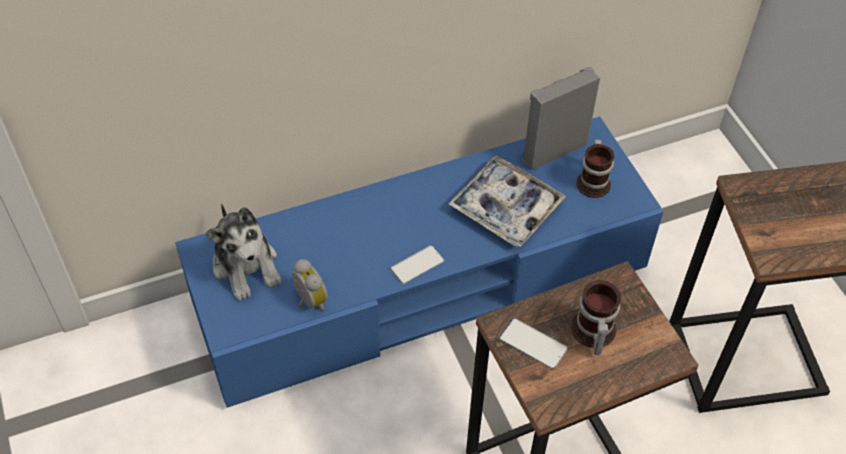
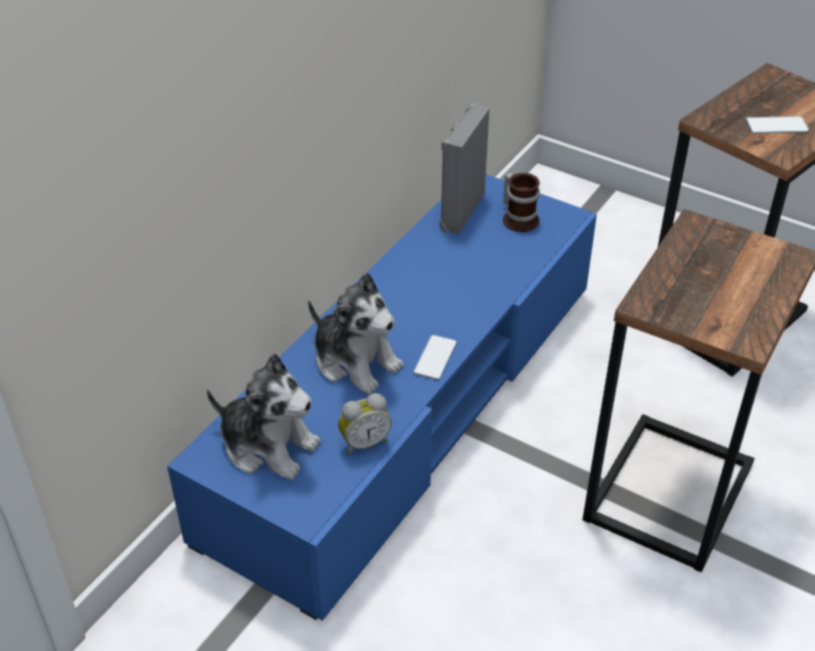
camera: 35 degrees left, 10 degrees down
alarm clock [292,259,328,311] -> alarm clock turned 135 degrees clockwise [338,393,392,455]
tray [448,156,566,247] -> none
phone [499,318,568,369] -> phone moved to [745,116,809,133]
mug [571,280,621,355] -> none
none -> plush toy [308,272,404,395]

